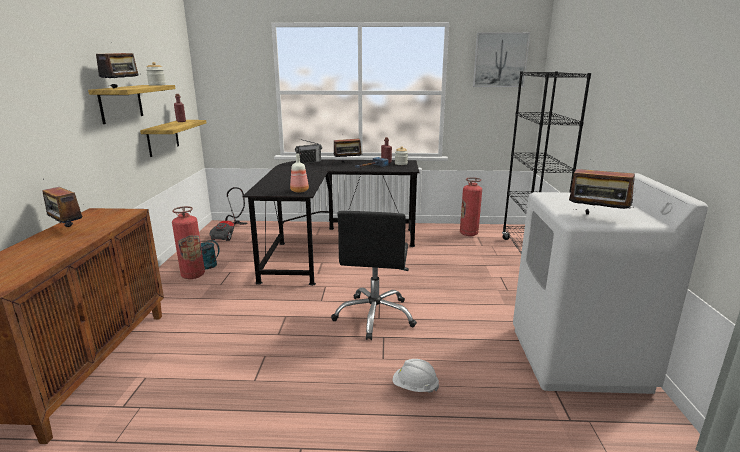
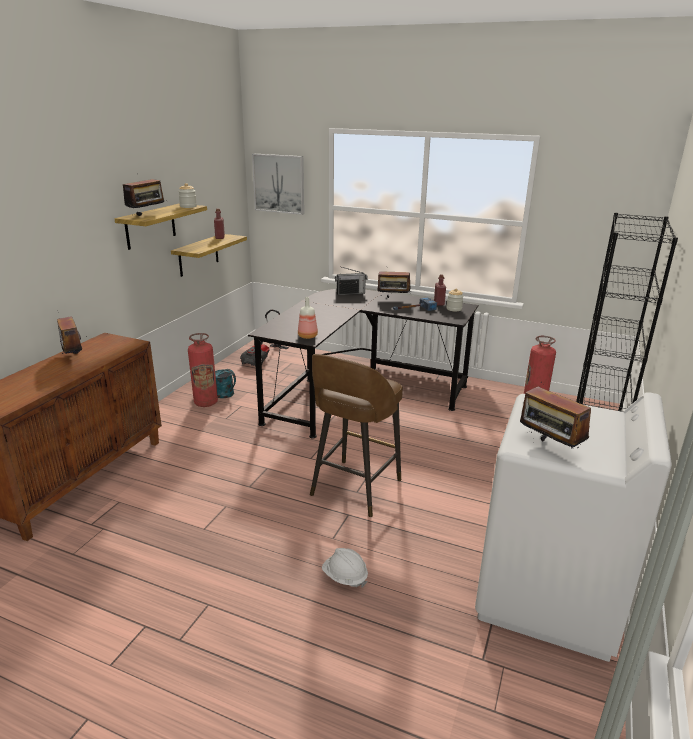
camera: 20 degrees right, 5 degrees up
black office chair [331,211,417,340] -> brown stool [310,354,403,517]
picture [473,32,530,87] -> picture moved to [252,154,304,215]

